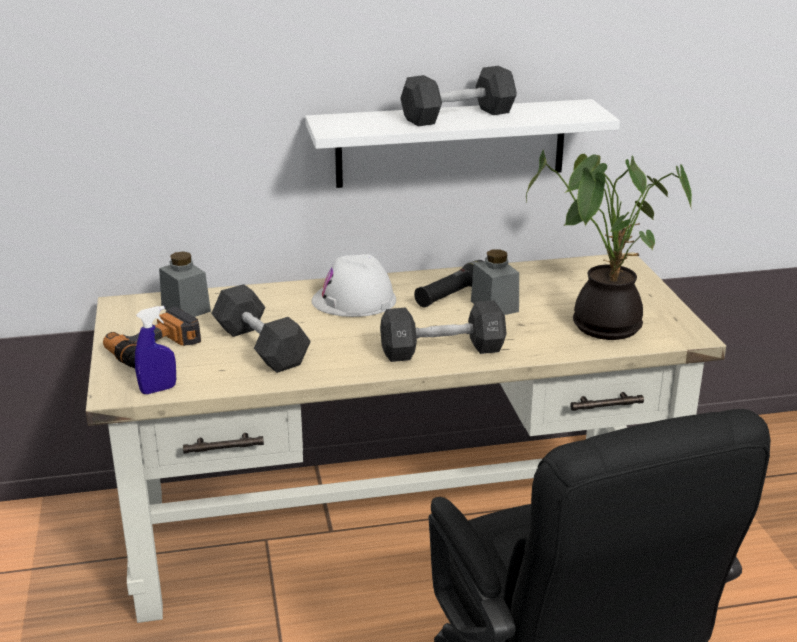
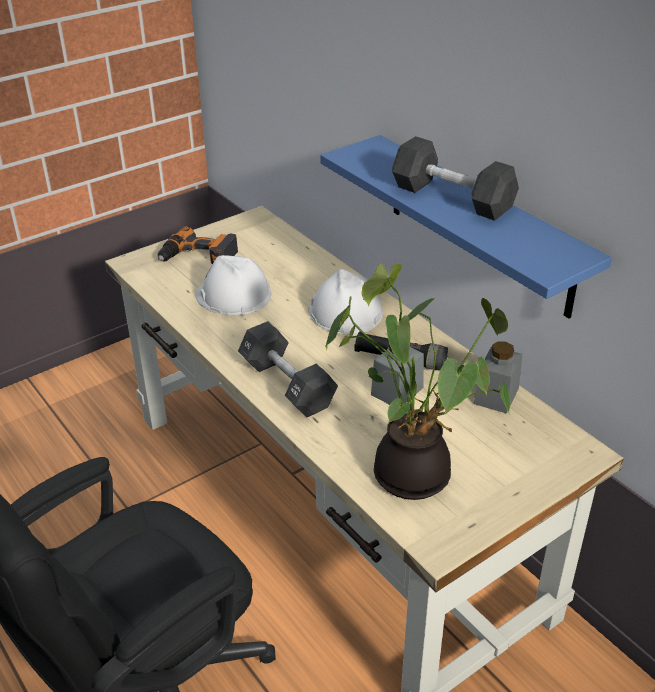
camera: 65 degrees right, 10 degrees up
blue spray bottle [135,306,176,394] -> none
grey jar [159,251,211,317] -> grey jar moved to [473,341,522,414]
black dumbbell [211,284,311,373] -> white hard hat [195,255,271,315]
white shelf [305,99,620,188] -> blue shelf [320,135,612,319]

